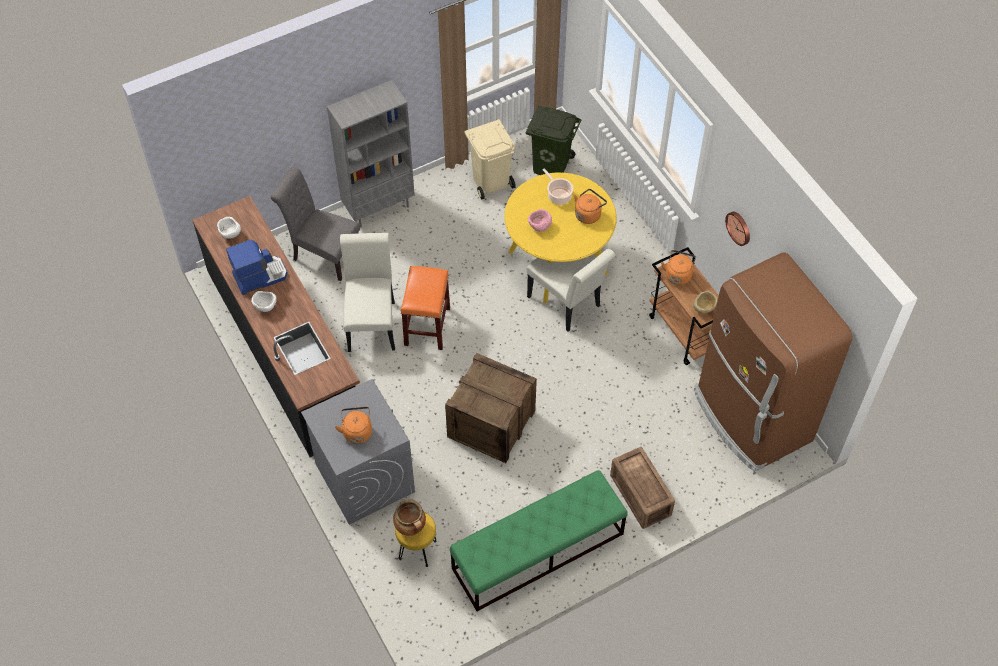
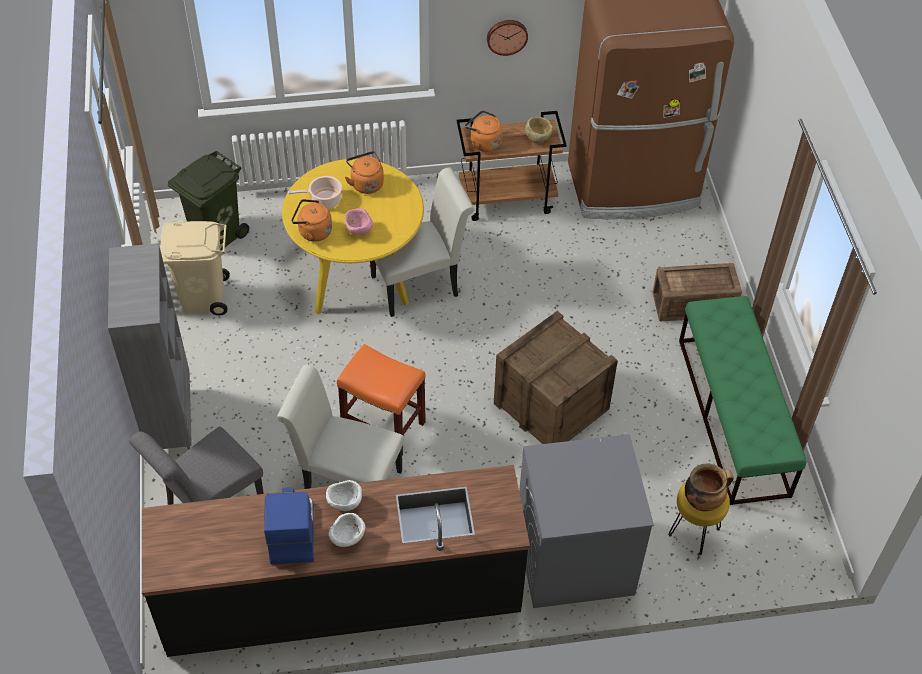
camera: 70 degrees left, 5 degrees down
white bowl [217,217,241,239] -> white bowl moved to [326,480,362,511]
orange kettle [335,407,372,444] -> orange kettle moved to [291,199,332,242]

